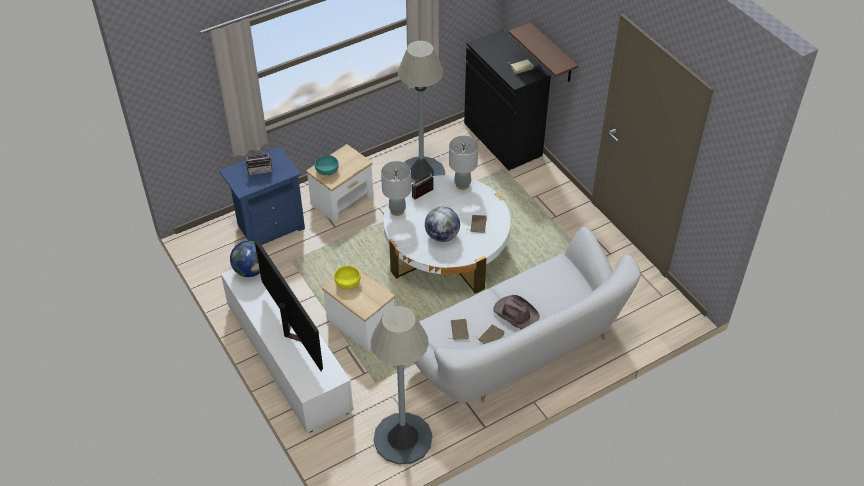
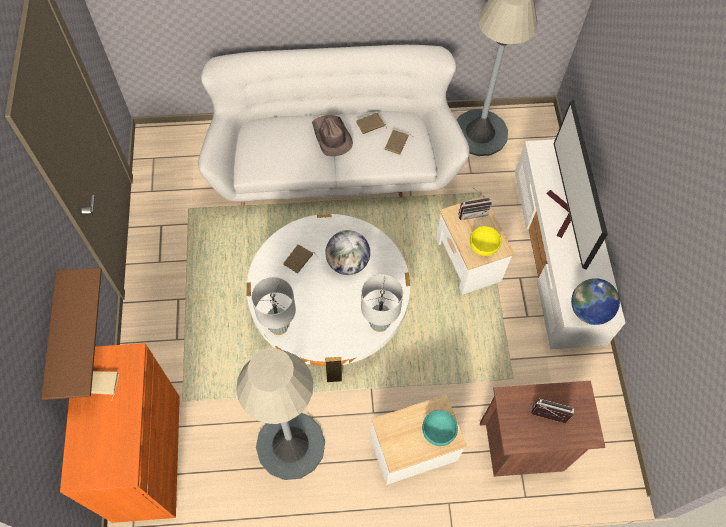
camera: 155 degrees left, 15 degrees up
blue nightstand [219,147,305,245] -> brown nightstand [480,381,605,477]
radio [412,173,433,200] -> radio moved to [459,187,492,220]
black cabinet [464,30,551,170] -> orange cabinet [60,343,180,523]

